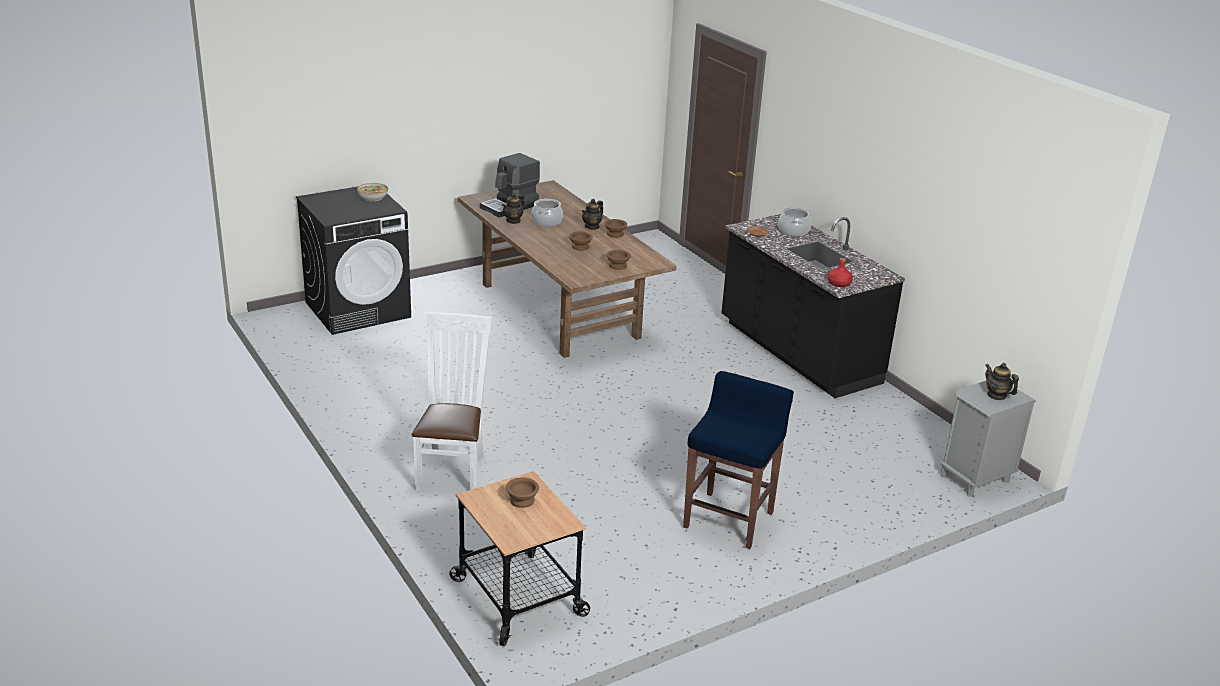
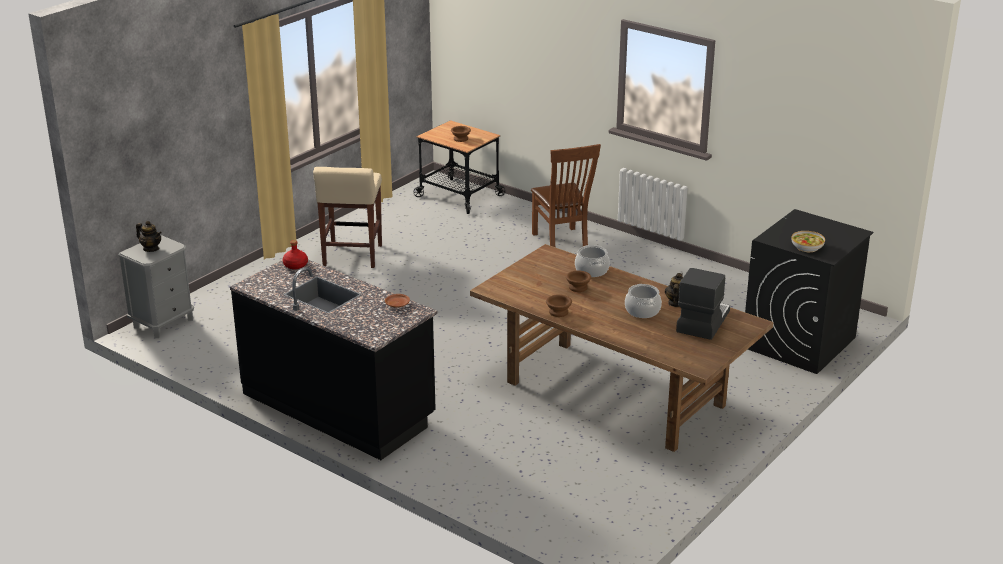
camera: 160 degrees right, 0 degrees up
white chair [412,312,492,491] -> brown chair [531,144,601,247]
teapot [582,199,603,230] -> none
brown bowl [607,250,631,270] -> none
blue stool [683,371,794,549] -> beige stool [313,167,382,268]
cooking pot [778,207,811,236] -> cooking pot moved to [575,245,610,277]

